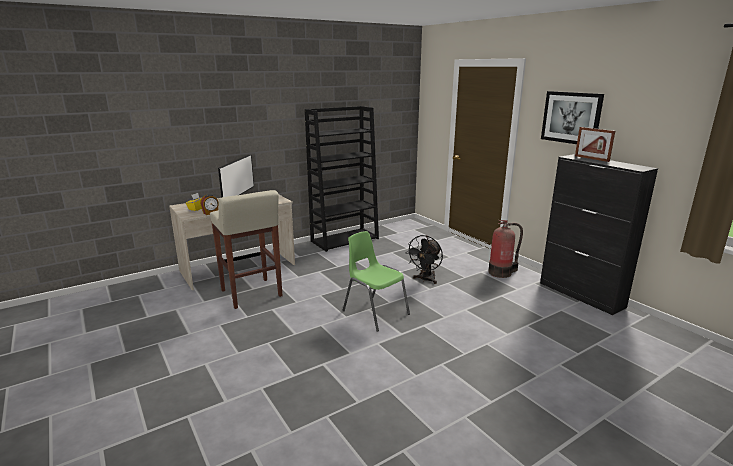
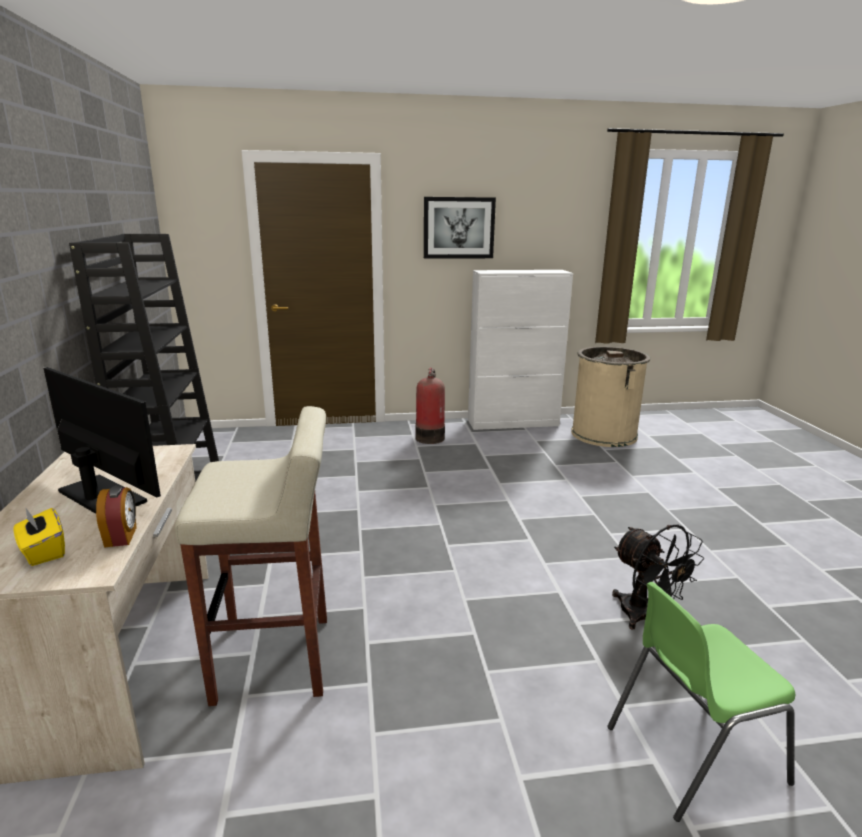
camera: 65 degrees left, 0 degrees up
green chair [342,231,410,332] -> green chair moved to [607,582,795,822]
black fan [406,235,443,284] -> black fan moved to [612,525,704,629]
black cabinet [540,154,658,315] -> white cabinet [468,270,573,430]
picture frame [575,127,615,162] -> none
none -> beige trash can [571,347,650,447]

